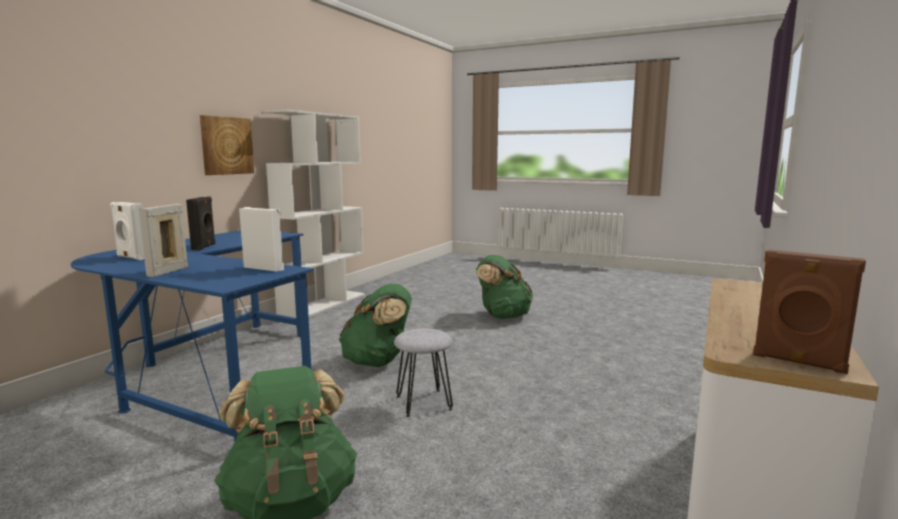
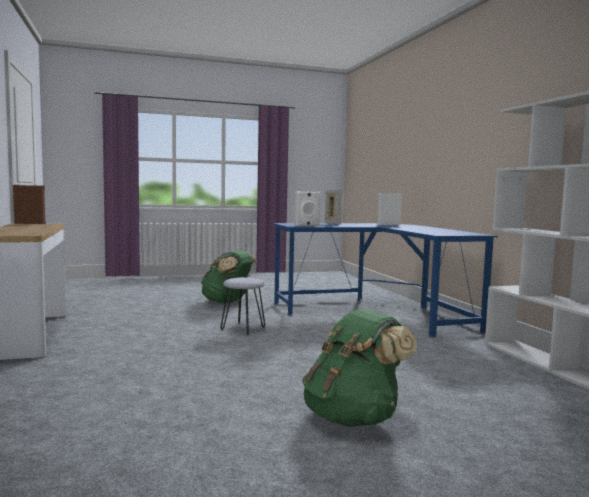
camera: 135 degrees right, 5 degrees down
black speaker [186,196,216,250] -> none
picture [200,115,254,175] -> none
green backpack [339,284,412,367] -> none

